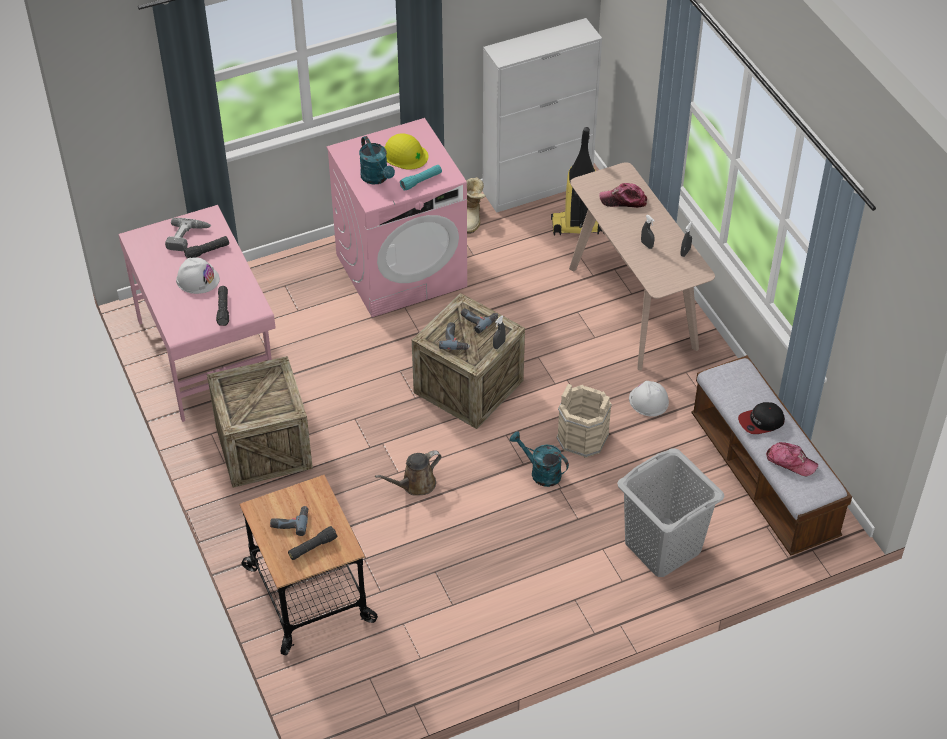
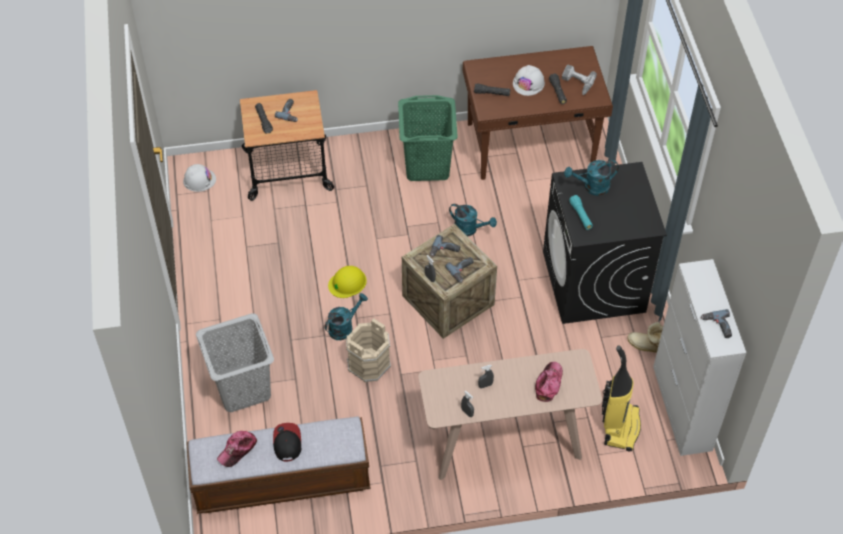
camera: 105 degrees right, 5 degrees up
pink desk [118,205,276,422] -> brown desk [463,46,613,180]
crate [207,356,313,488] -> green laundry basket [398,95,458,181]
pink washing machine [326,118,467,317] -> black washing machine [543,162,667,324]
brown watering can [375,450,441,496] -> none
yellow hard hat [384,133,428,170] -> yellow hard hat moved to [328,266,367,298]
white hard hat [629,381,669,417] -> white hard hat moved to [183,164,216,192]
none -> turquoise watering can [449,204,497,237]
none -> power drill [701,309,732,338]

